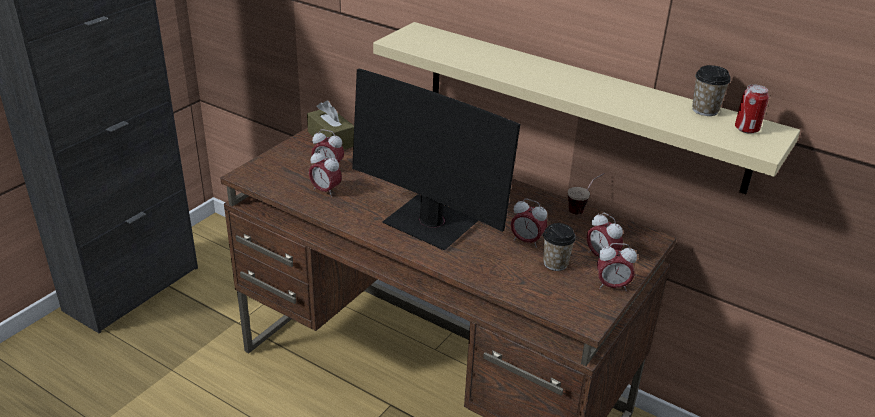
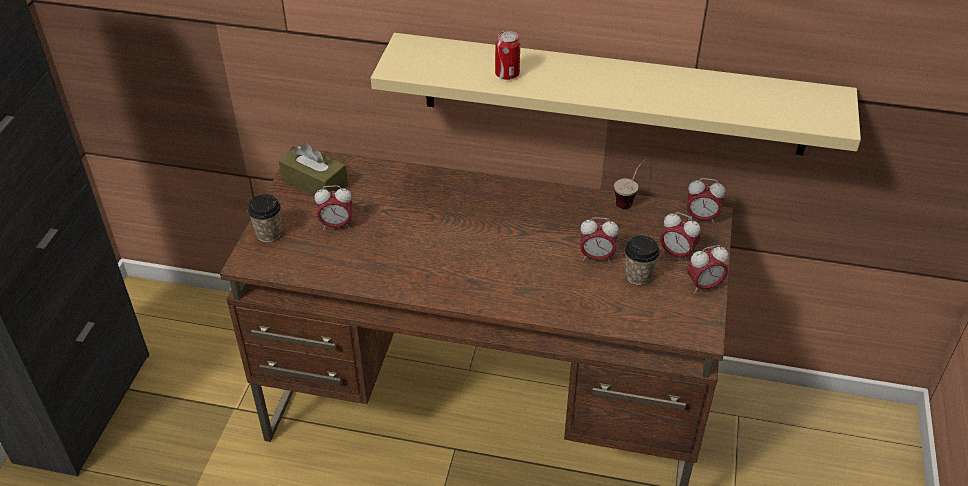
camera: 20 degrees left, 10 degrees up
alarm clock [309,150,342,197] -> alarm clock moved to [687,178,725,224]
monitor [352,69,520,250] -> none
cup [692,65,731,116] -> cup moved to [247,194,282,242]
can [735,84,769,134] -> can moved to [495,31,520,80]

